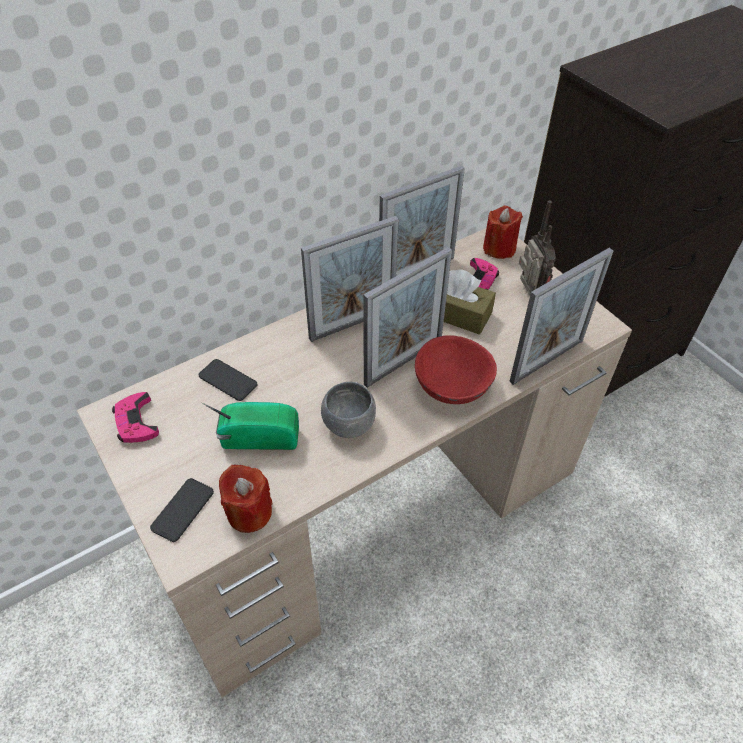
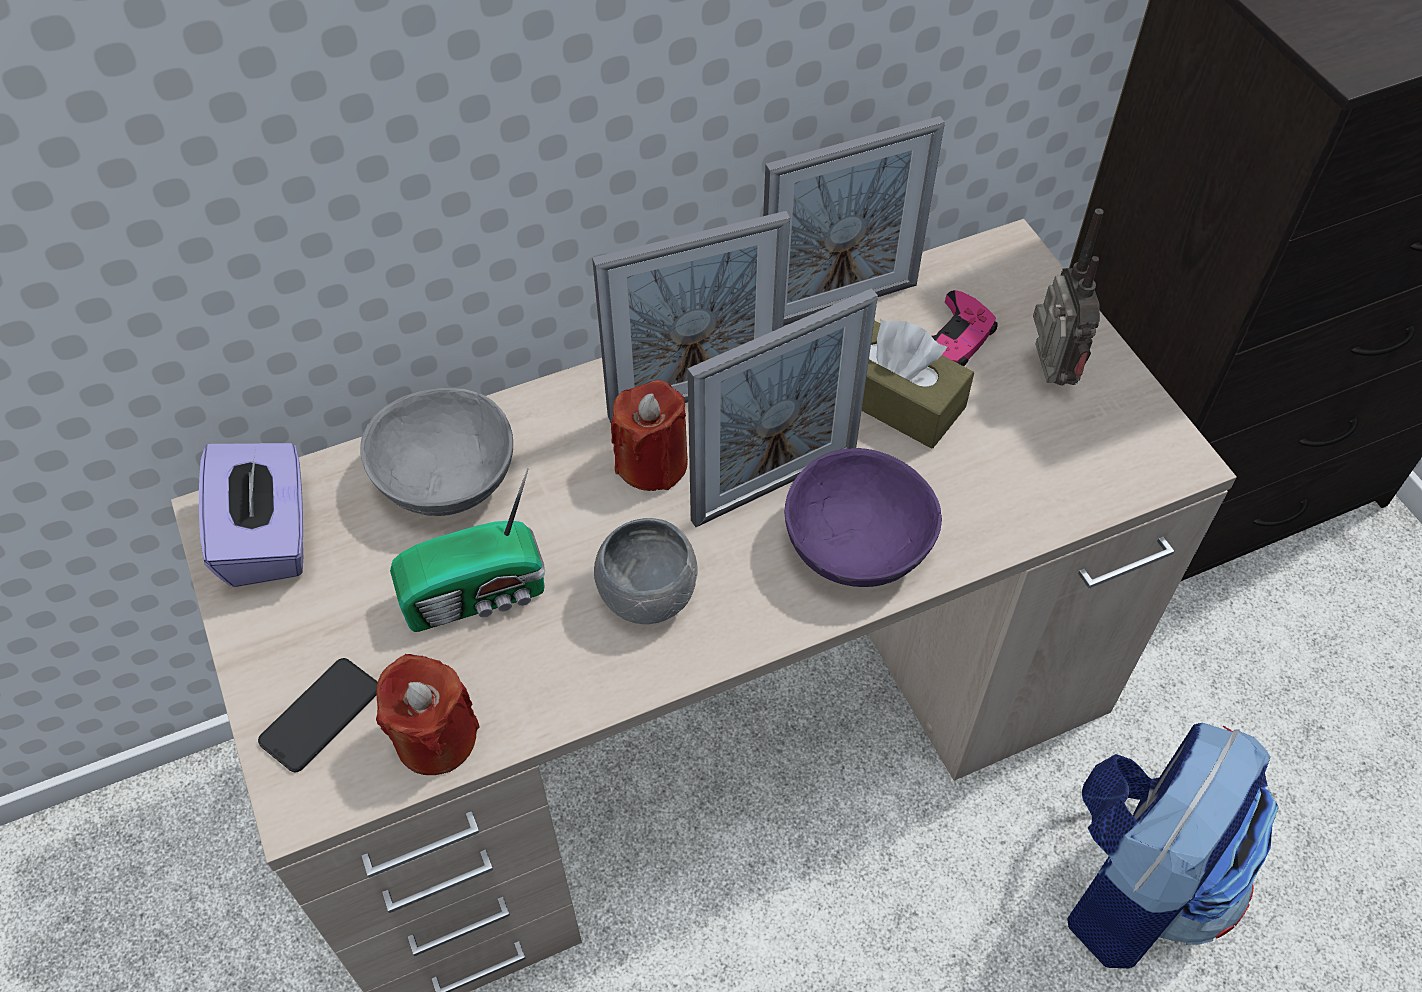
camera: 10 degrees right, 5 degrees up
pink game controller [112,392,159,443] -> purple tissue box [199,443,303,587]
phone [198,359,258,401] -> grey bowl [360,388,513,516]
radio [202,402,299,450] -> radio turned 150 degrees clockwise [390,468,545,632]
red bowl [415,335,497,404] -> purple bowl [784,448,942,587]
red candle [483,206,523,259] -> red candle moved to [611,380,688,491]
picture frame [509,248,613,385] -> none
none -> backpack [1067,723,1278,968]

